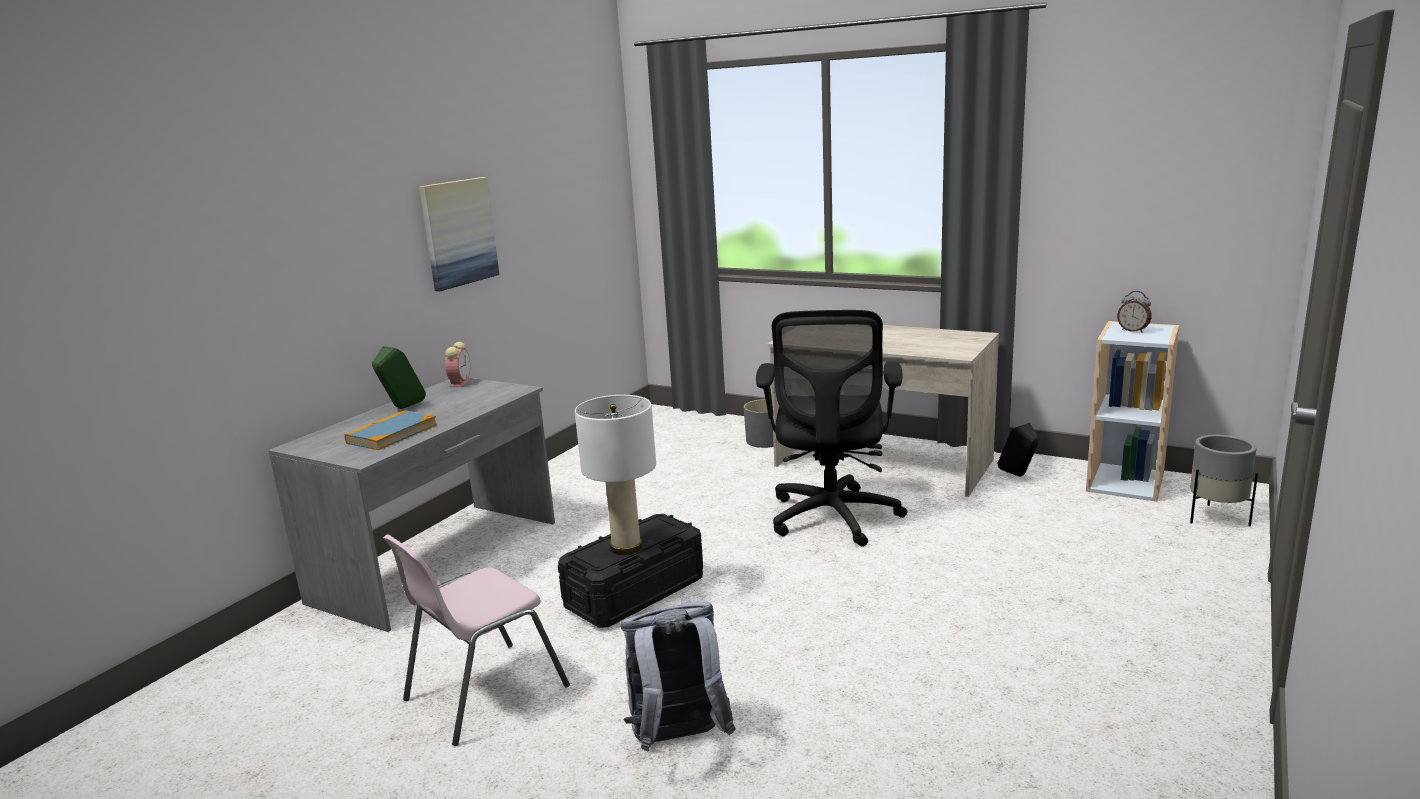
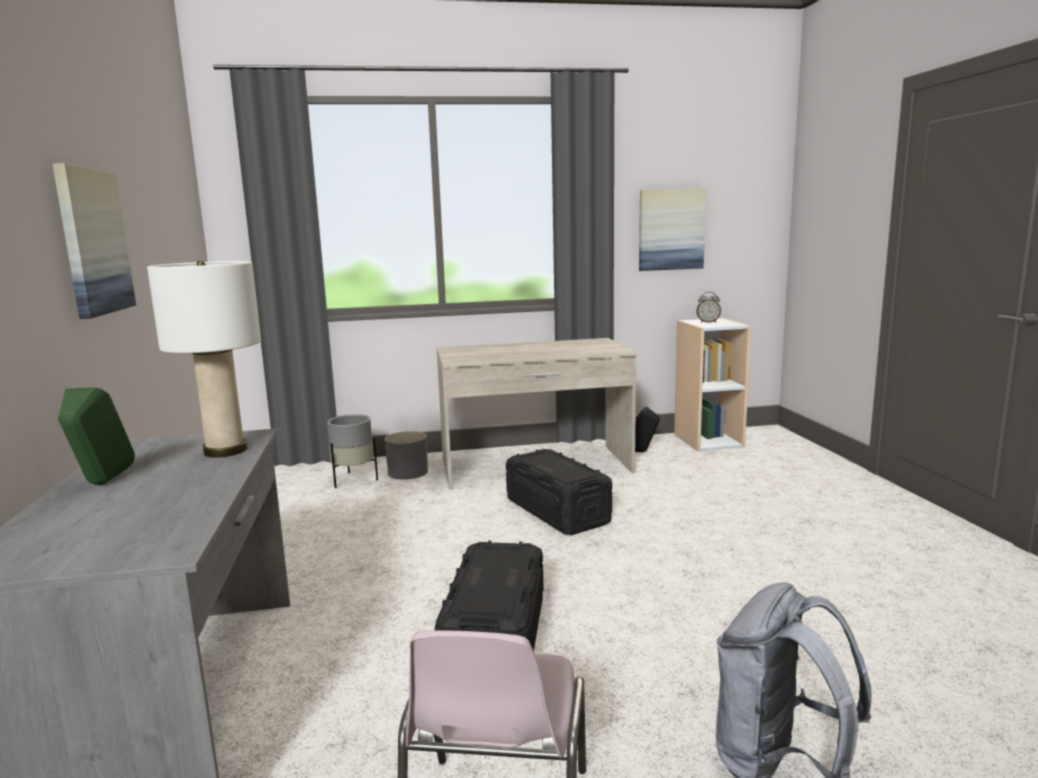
camera: 40 degrees left, 5 degrees down
book [344,410,437,450] -> none
alarm clock [445,342,471,387] -> none
white table lamp [575,395,656,555] -> white table lamp moved to [147,261,261,457]
black office chair [756,310,907,546] -> black storage box [506,449,612,535]
grey planter [1190,434,1258,526] -> grey planter moved to [327,414,378,488]
none -> picture [639,189,706,271]

